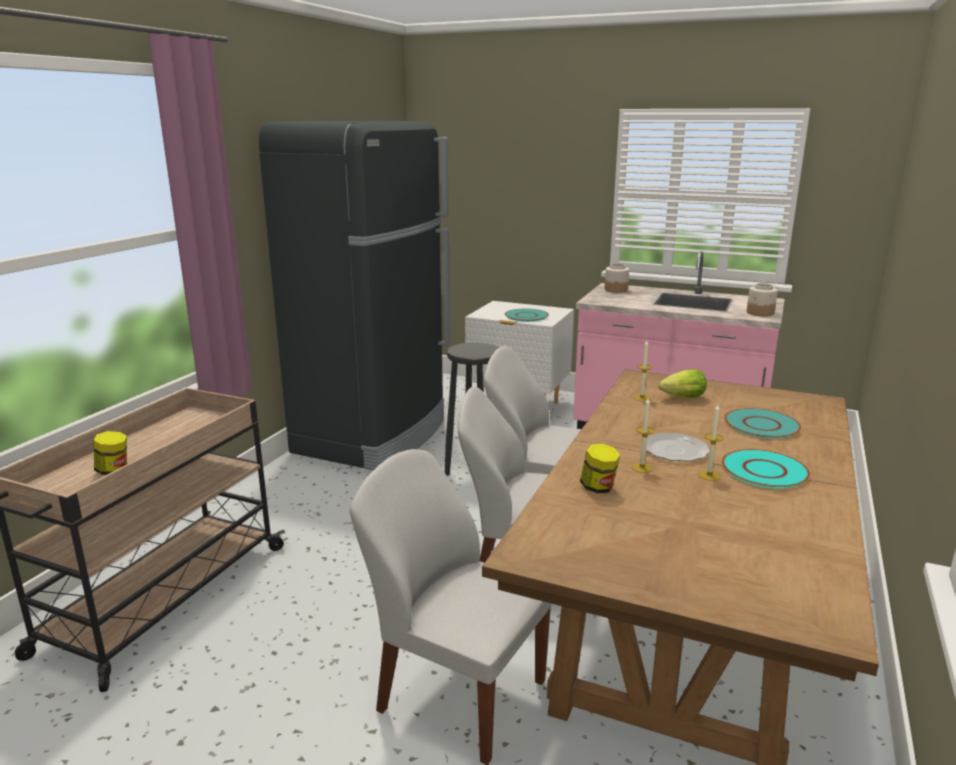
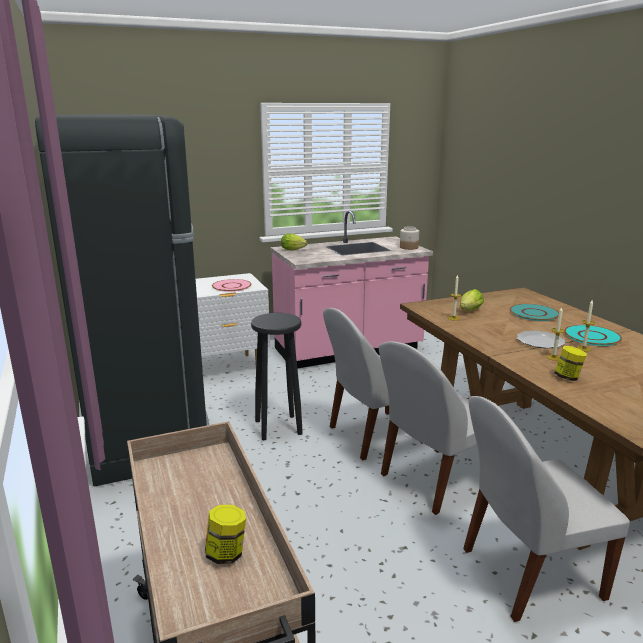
camera: 45 degrees left, 0 degrees up
turquoise plate [505,309,549,322] -> pink plate [212,279,252,292]
jar [604,264,629,293] -> lettuce [281,233,308,251]

